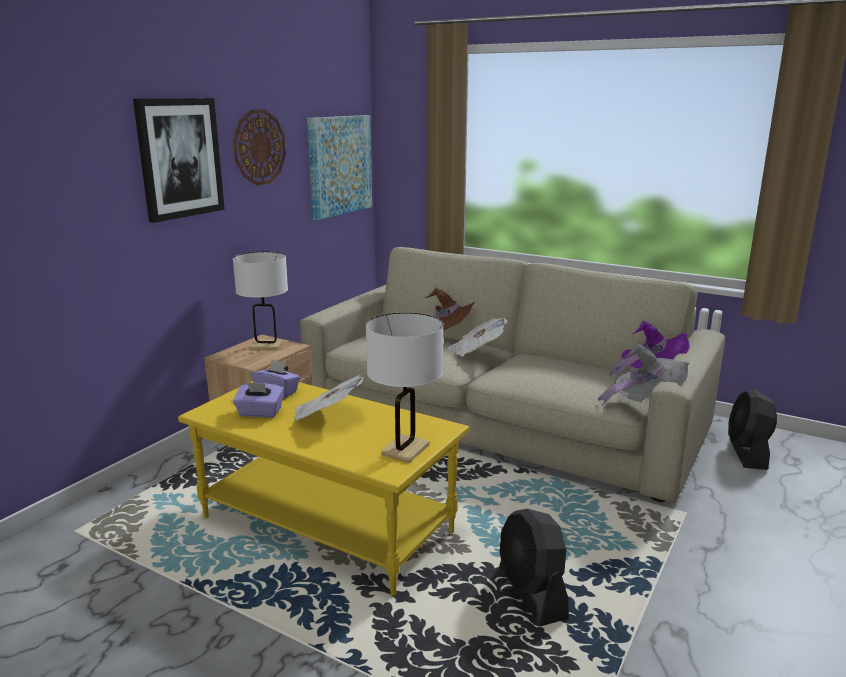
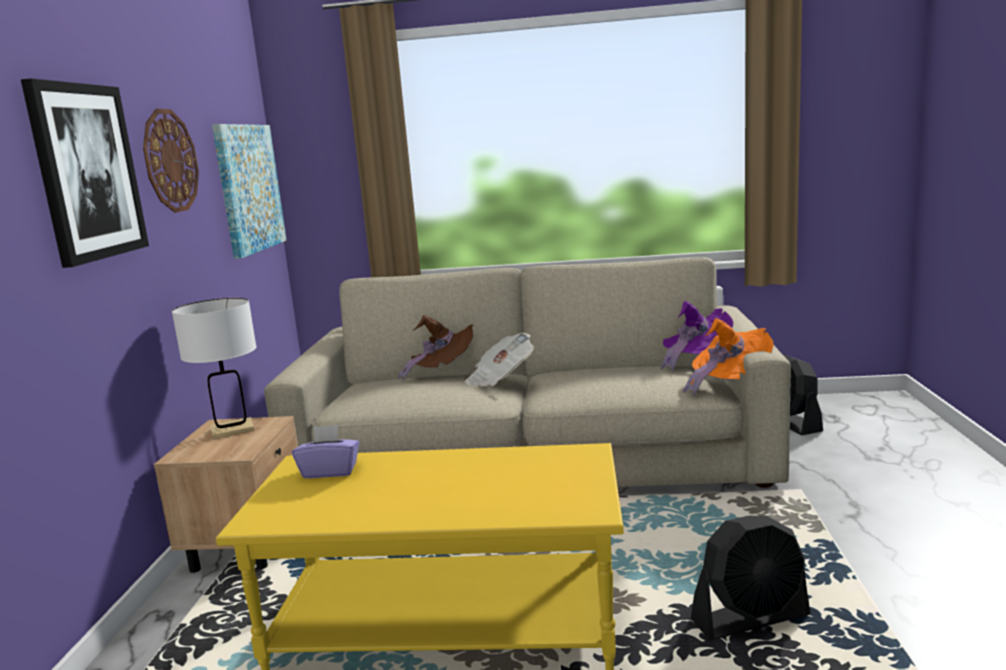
camera: 25 degrees left, 5 degrees down
purple tissue box [233,382,284,418] -> none
newspaper [293,375,364,422] -> none
white table lamp [366,313,443,463] -> none
black fan [499,509,569,626] -> black fan turned 60 degrees counterclockwise [691,516,811,641]
grey hat [598,344,690,406] -> orange hat [683,318,774,396]

